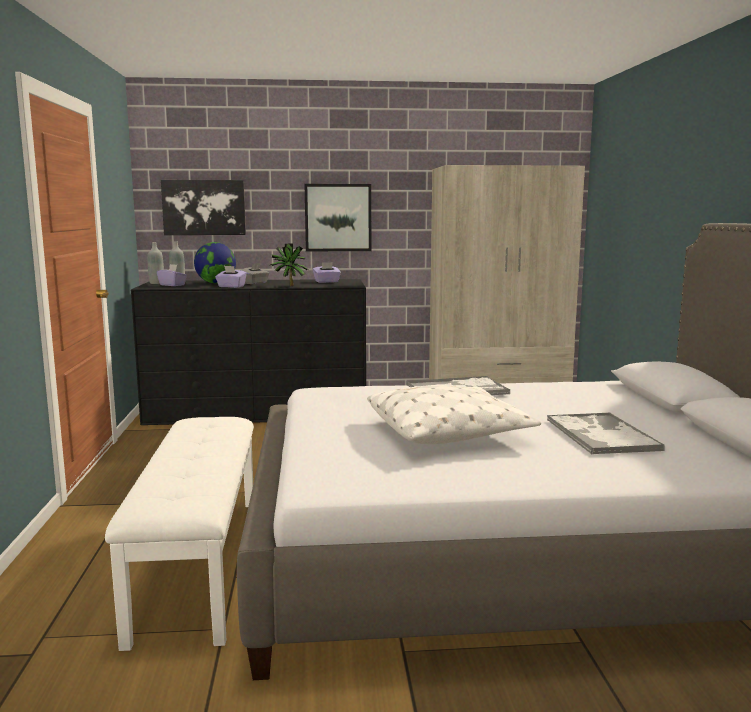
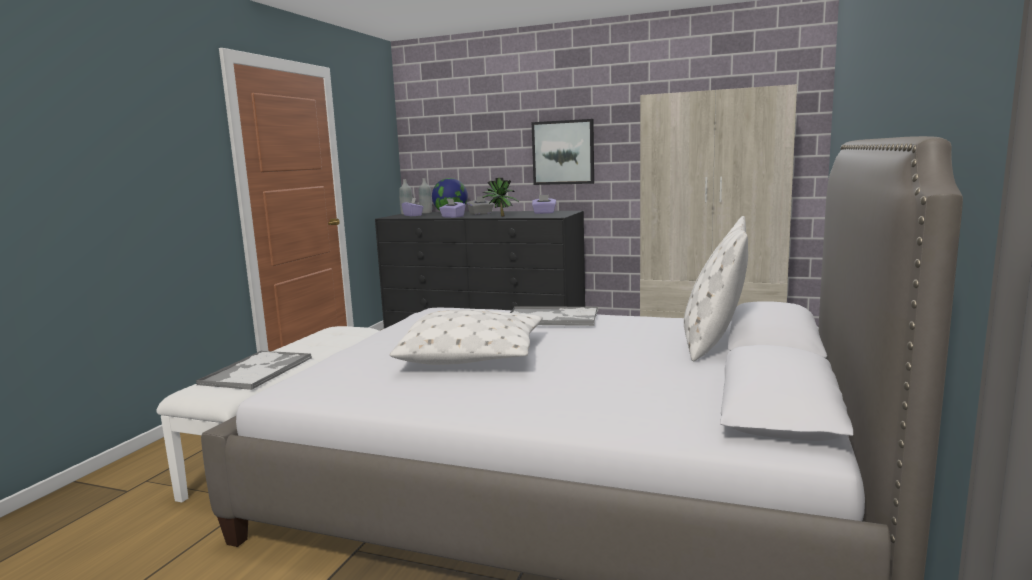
camera: 25 degrees right, 0 degrees up
picture [161,180,246,235] -> none
tray [547,412,665,454] -> tray moved to [196,351,312,390]
none -> white pillow [684,216,748,361]

